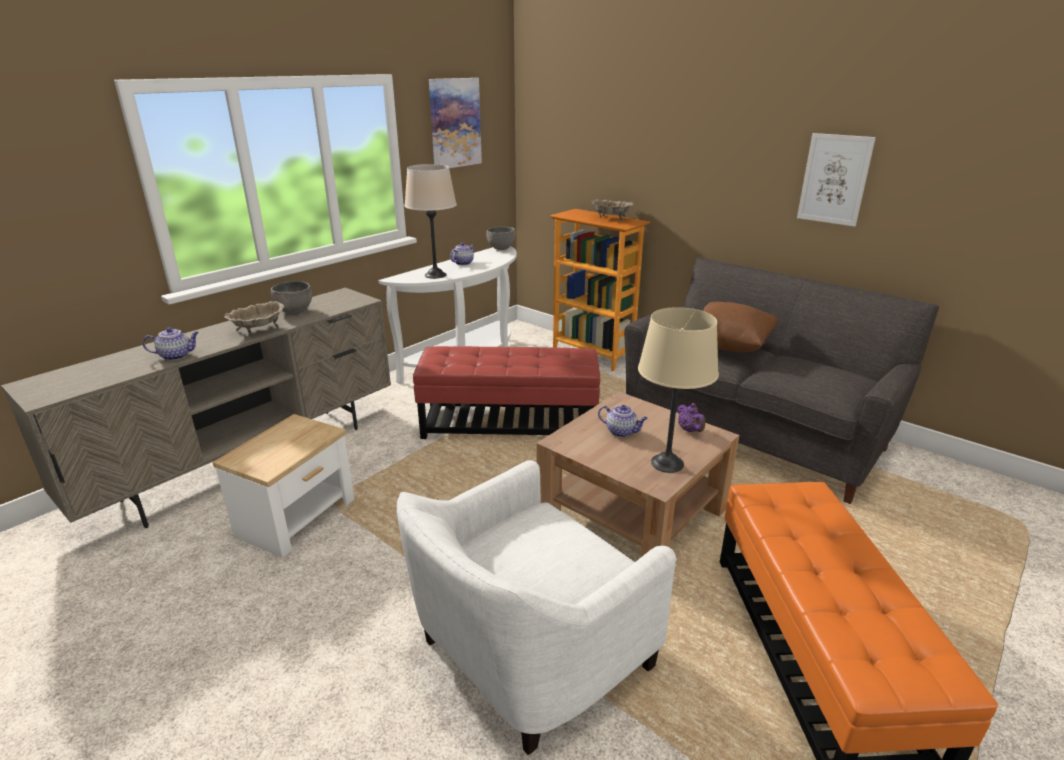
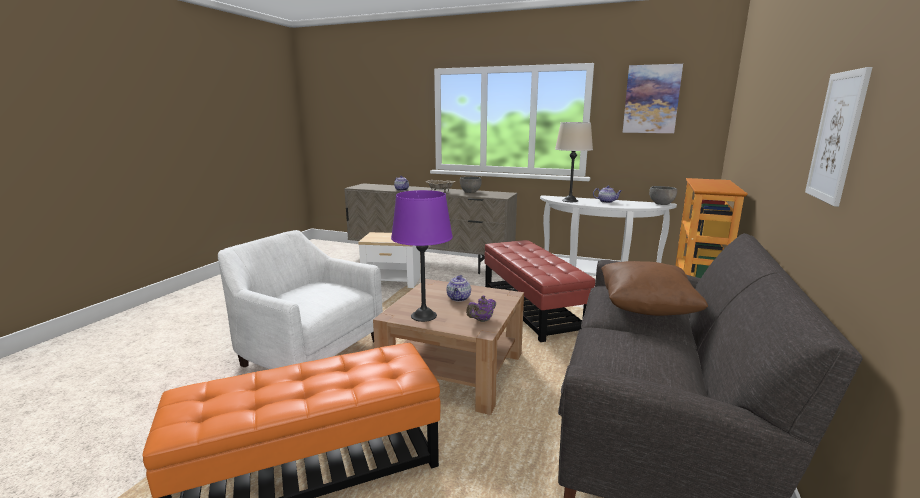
camera: 70 degrees right, 10 degrees down
beige bowl [591,199,634,221] -> none
beige table lamp [638,307,719,473] -> purple table lamp [391,190,453,322]

